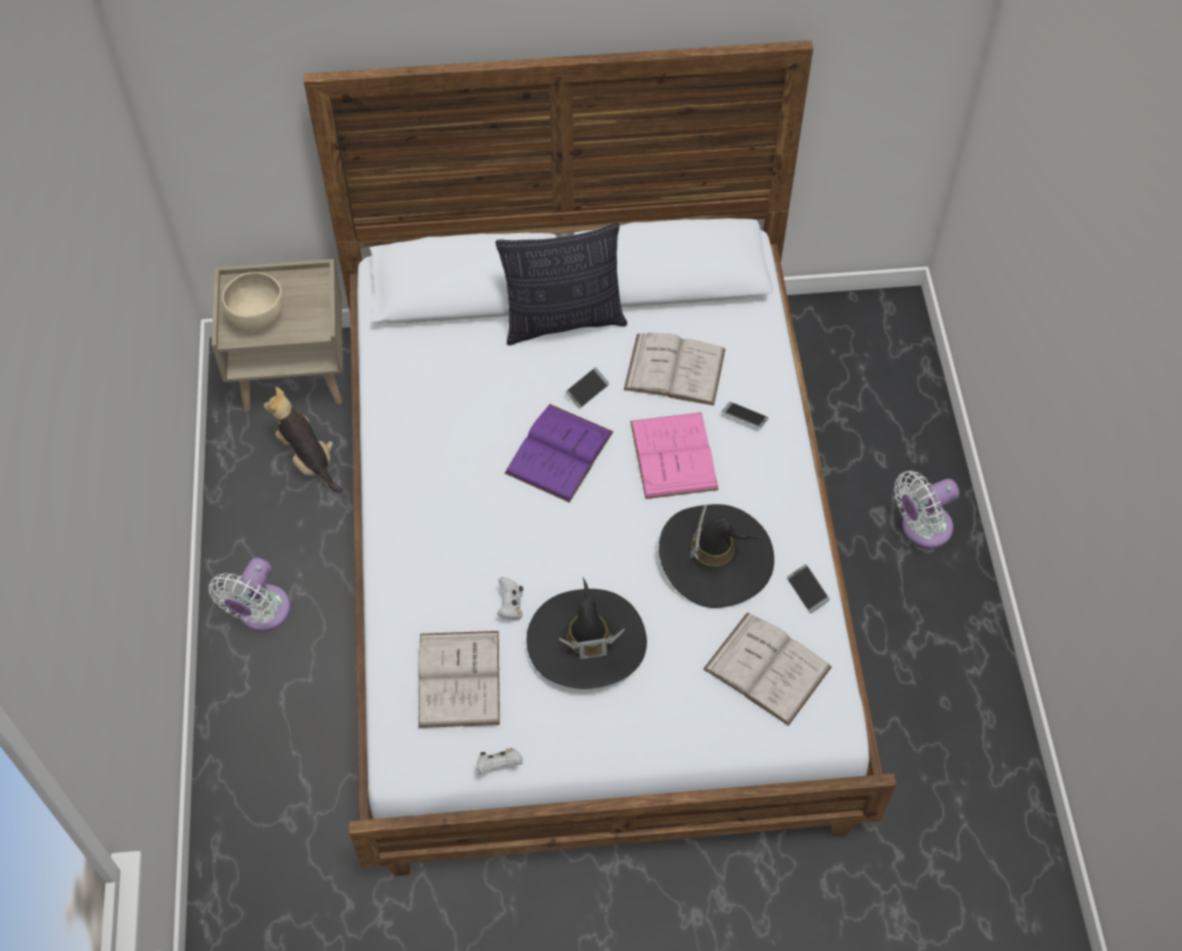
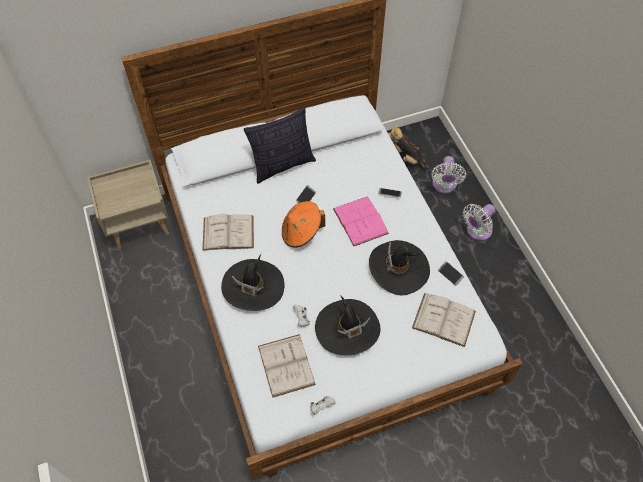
camera: 15 degrees left, 0 degrees up
white fan [209,558,290,632] -> white fan moved to [432,156,466,194]
beige bowl [222,272,284,331] -> none
plush toy [264,387,343,494] -> plush toy moved to [388,124,430,170]
purple book [504,404,613,503] -> orange hat [282,201,325,248]
white book [624,333,725,405] -> white book moved to [203,214,254,251]
none -> black hat [221,254,284,311]

